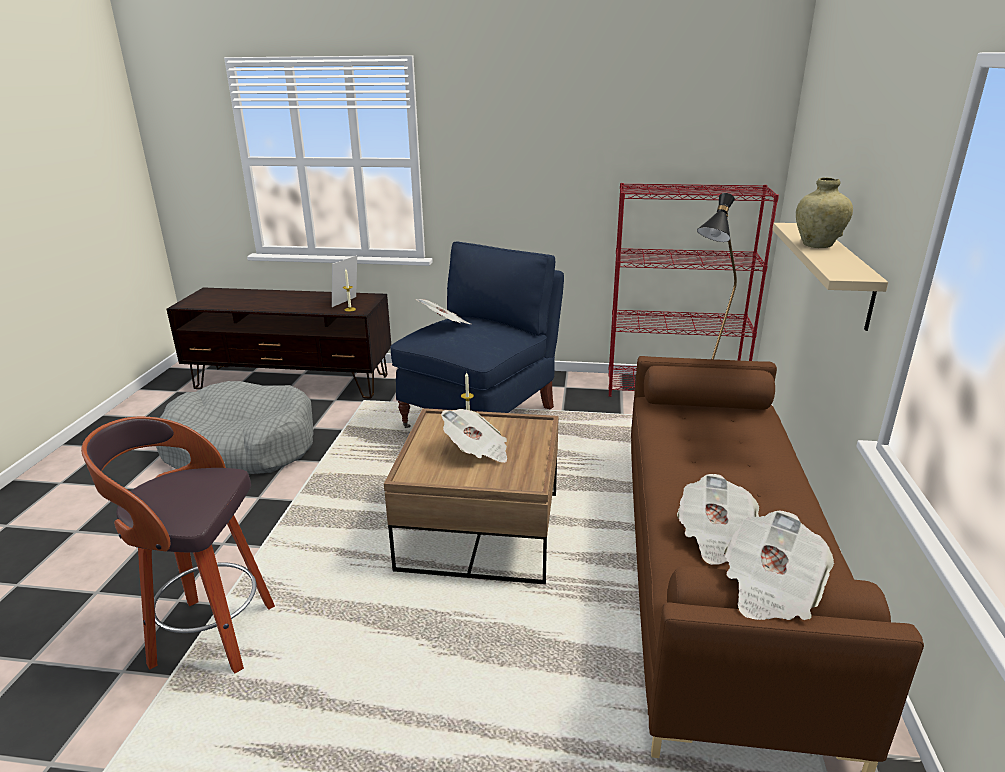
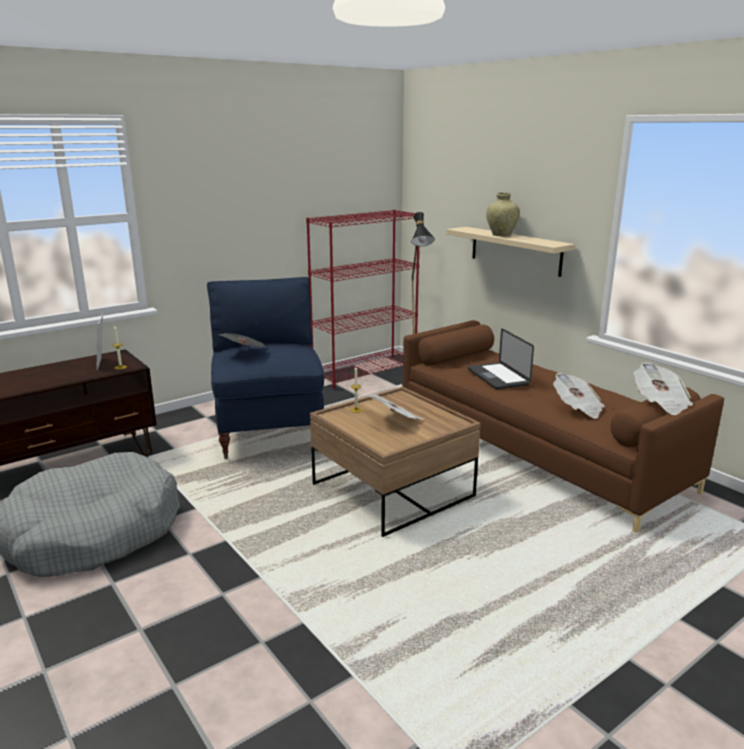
camera: 45 degrees left, 5 degrees down
stool [81,416,275,674] -> none
none -> laptop [468,328,534,390]

